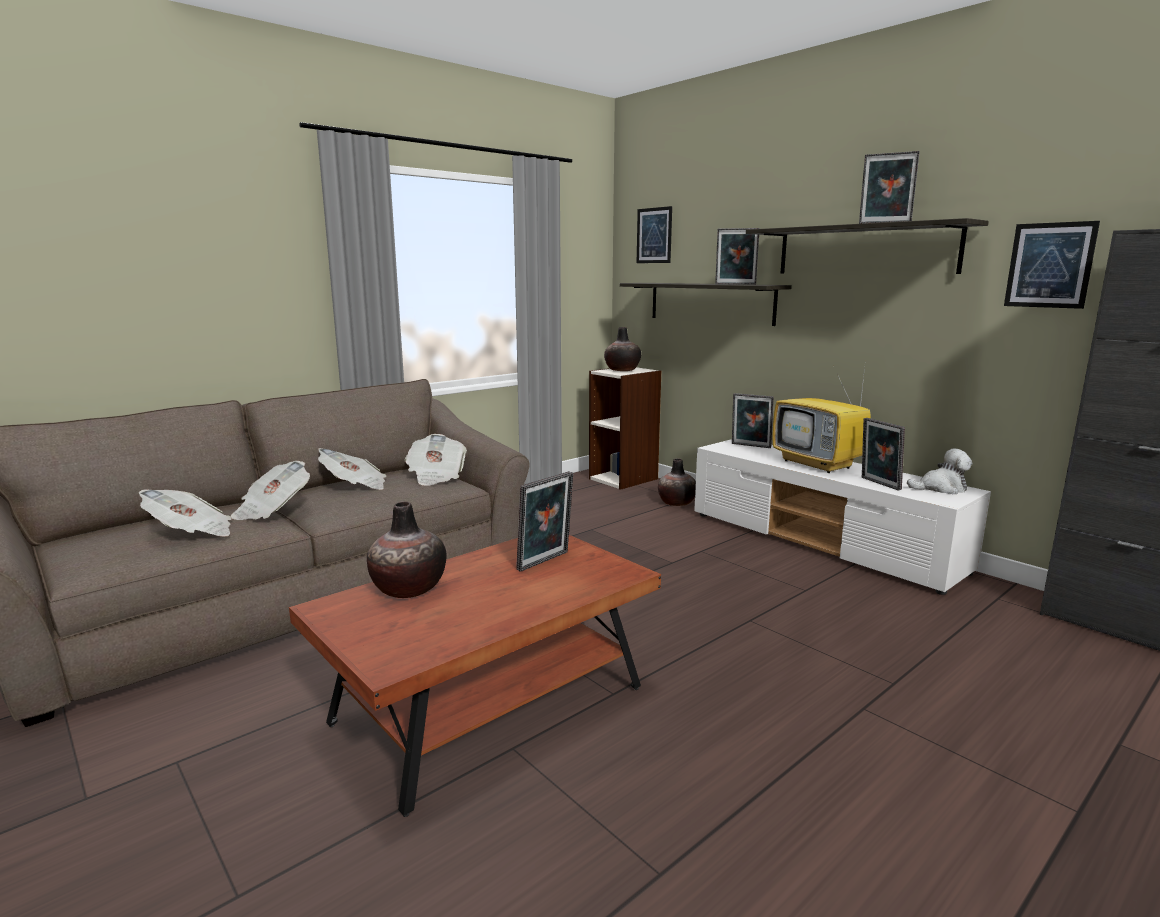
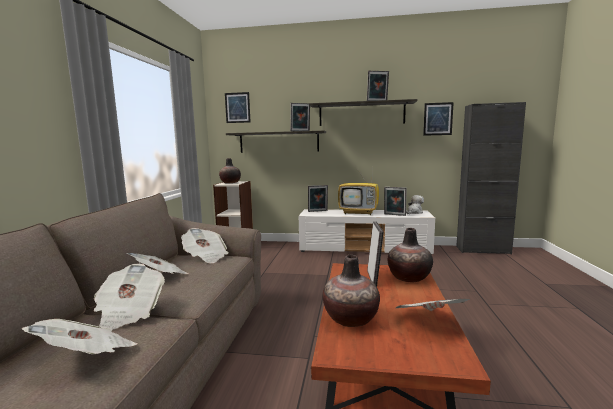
camera: 40 degrees left, 5 degrees down
vase [658,459,696,506] -> vase moved to [388,228,433,282]
none -> newspaper [395,299,470,311]

